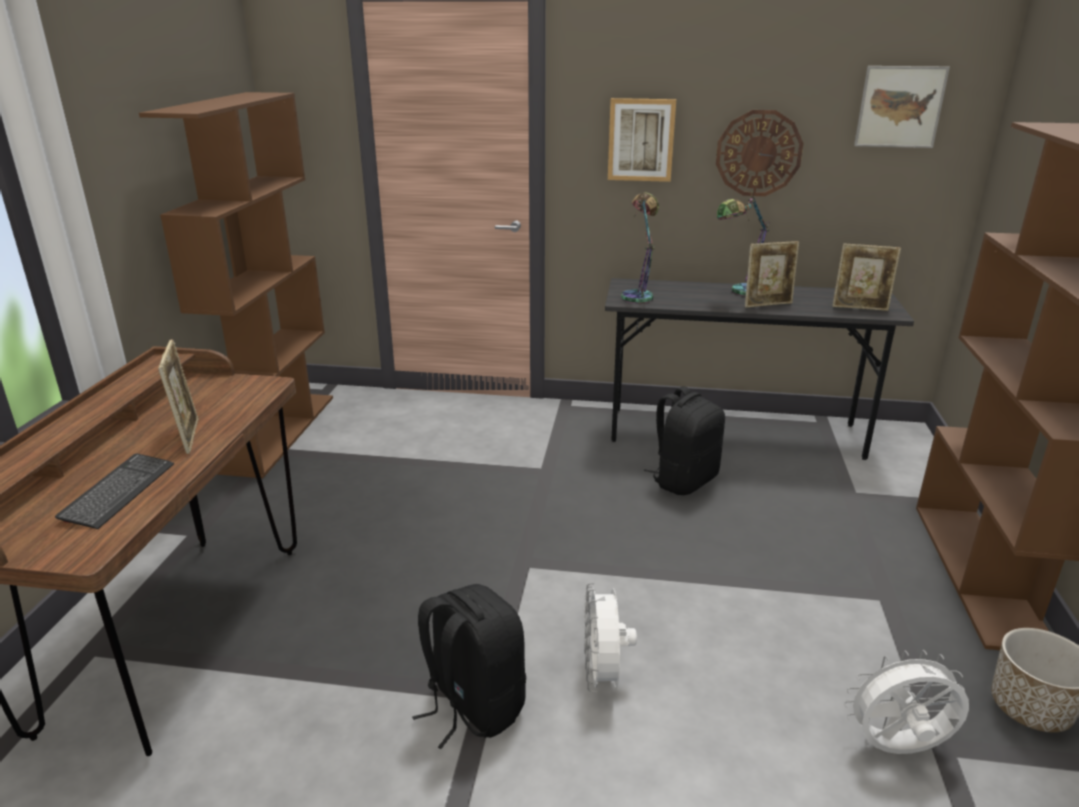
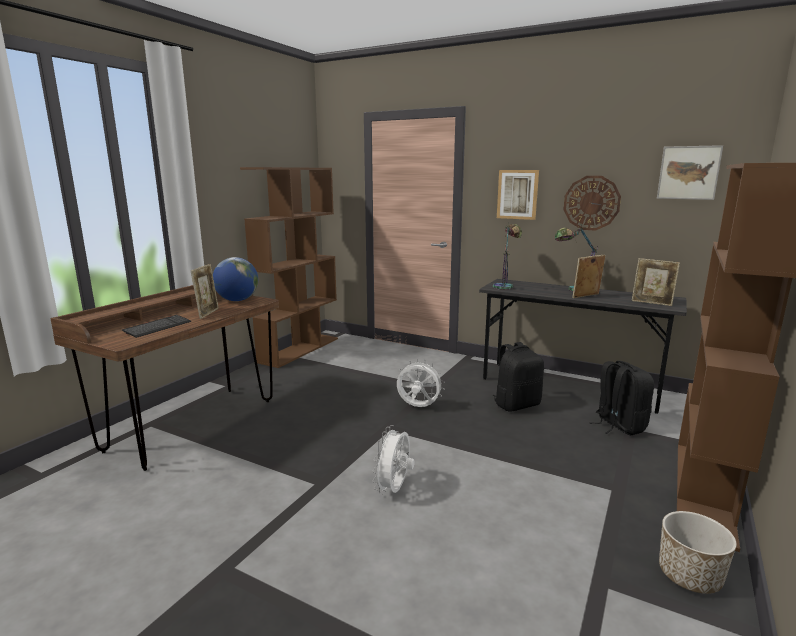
camera: 20 degrees right, 10 degrees down
black backpack [412,584,526,749] -> black backpack moved to [589,361,654,435]
picture frame [745,241,799,308] -> picture frame turned 150 degrees clockwise [572,254,606,298]
white fan [844,650,969,754] -> white fan moved to [397,359,445,407]
none -> globe [213,257,258,301]

